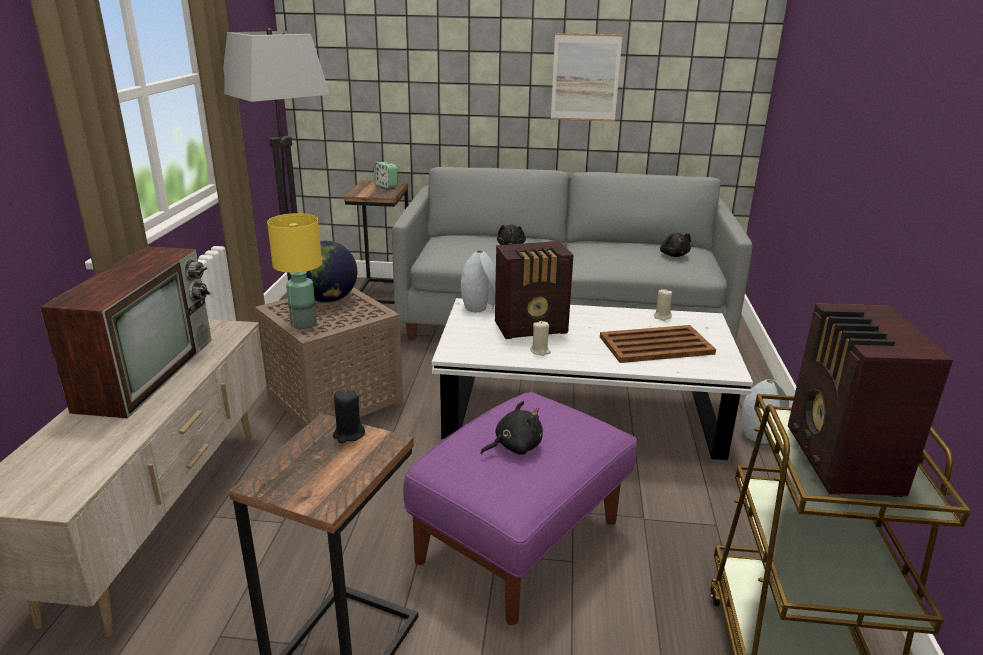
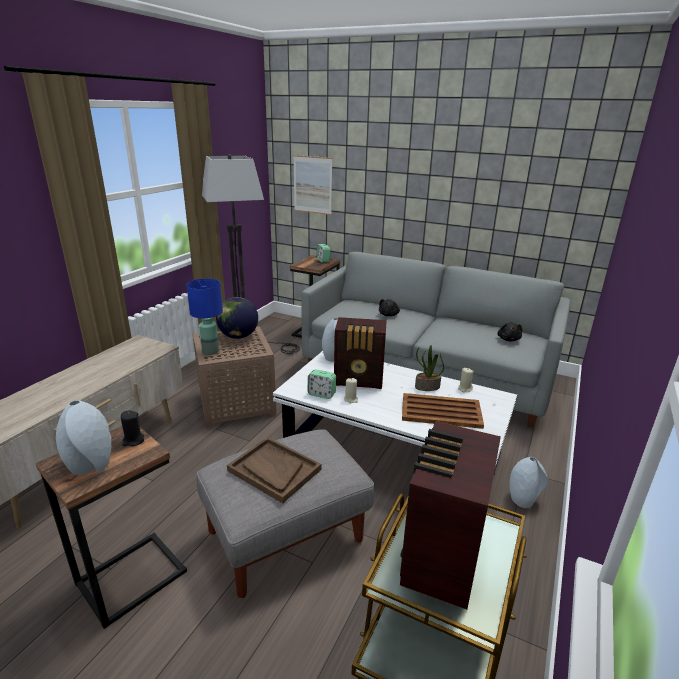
camera: 20 degrees right, 0 degrees up
television [40,246,212,419] -> none
yellow table lamp [267,213,322,329] -> blue table lamp [187,278,223,355]
purple ottoman [403,392,637,625] -> grey ottoman [197,429,374,598]
black plush toy [480,401,543,455] -> brown tray [227,437,322,503]
picture [551,33,622,121] -> picture moved to [293,155,332,215]
none -> grey vase [56,400,111,475]
none -> alarm clock [308,369,336,399]
none -> potted plant [415,345,444,391]

